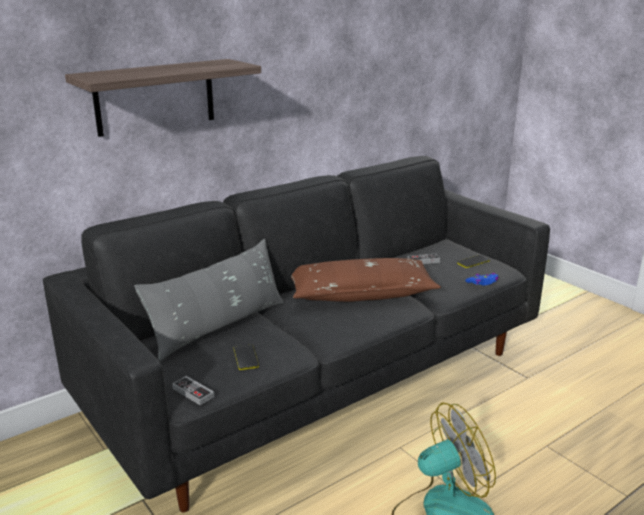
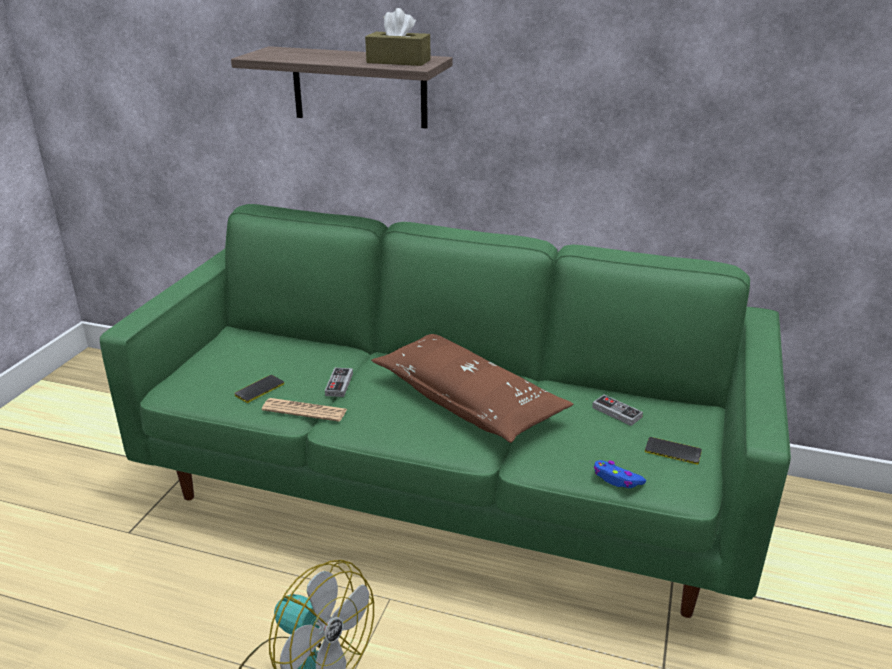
camera: 55 degrees right, 5 degrees up
black sofa [43,156,550,513] -> green sofa [100,204,791,618]
grey pillow [134,239,284,362] -> none
game controller [172,376,214,405] -> game controller moved to [325,368,353,397]
none -> newspaper [262,398,347,422]
none -> brown tissue box [365,8,430,66]

